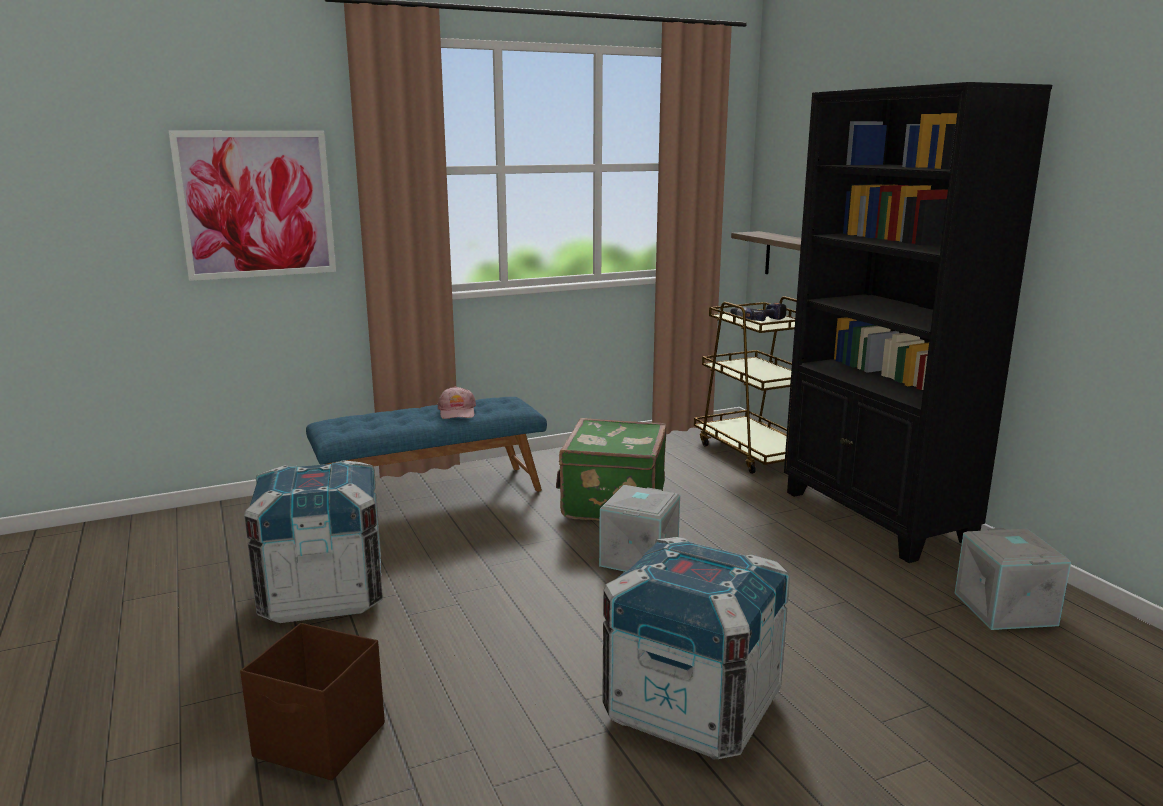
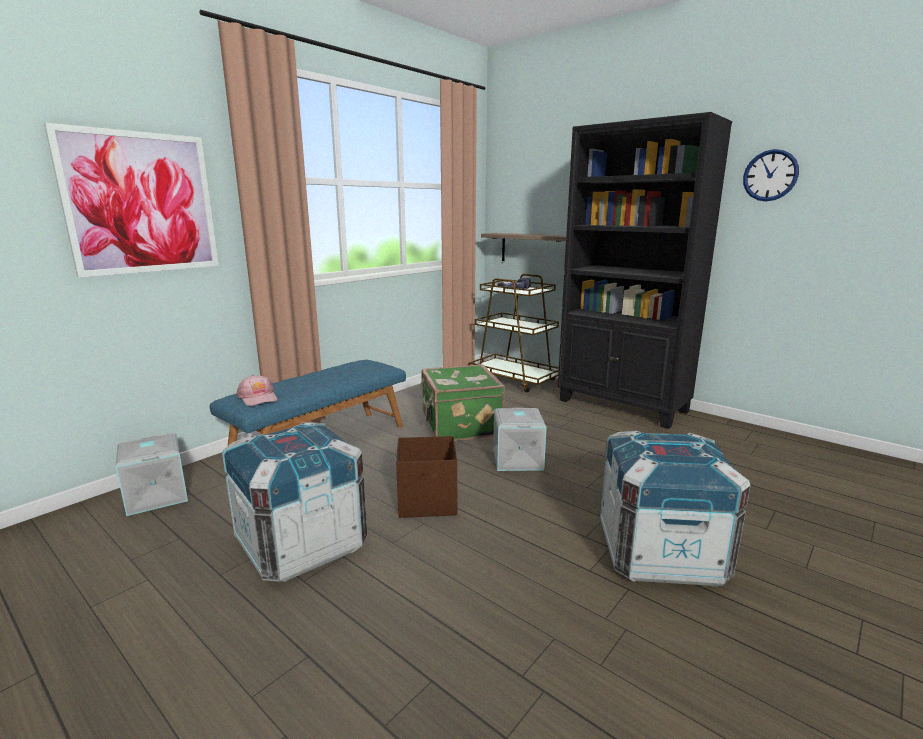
camera: 25 degrees left, 0 degrees up
brown storage box [240,623,385,781] -> brown storage box moved to [396,436,457,518]
pink cap [437,386,476,419] -> pink cap moved to [236,375,277,406]
grey storage box [954,528,1071,630] -> grey storage box moved to [116,433,188,516]
none -> wall clock [743,149,799,201]

